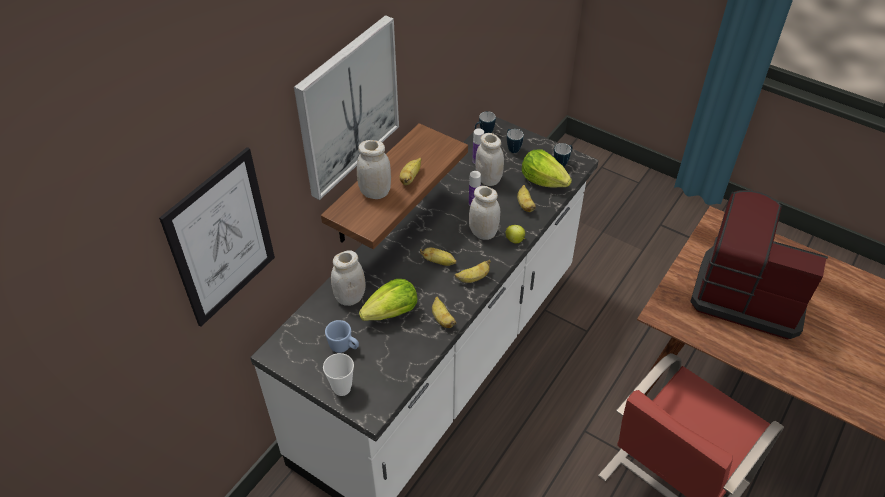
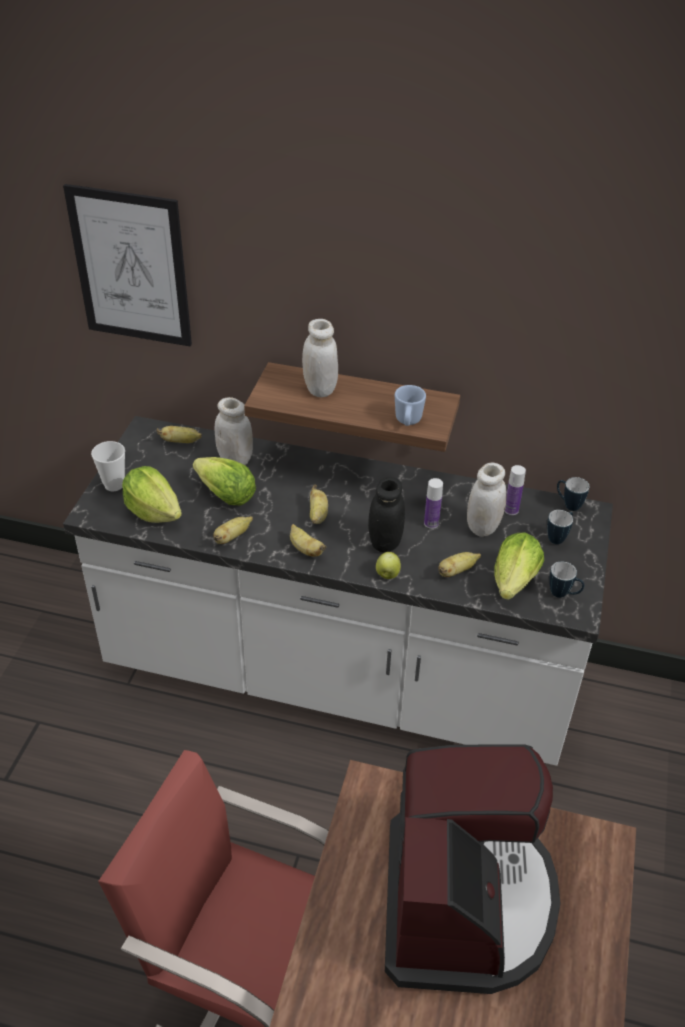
camera: 70 degrees right, 5 degrees down
picture [294,15,399,200] -> none
blue mug [325,320,359,353] -> blue mug moved to [395,385,426,426]
banana [399,158,422,185] -> banana moved to [157,426,202,443]
white jar [469,186,500,240] -> black jar [368,477,405,552]
none -> lettuce [122,466,182,523]

